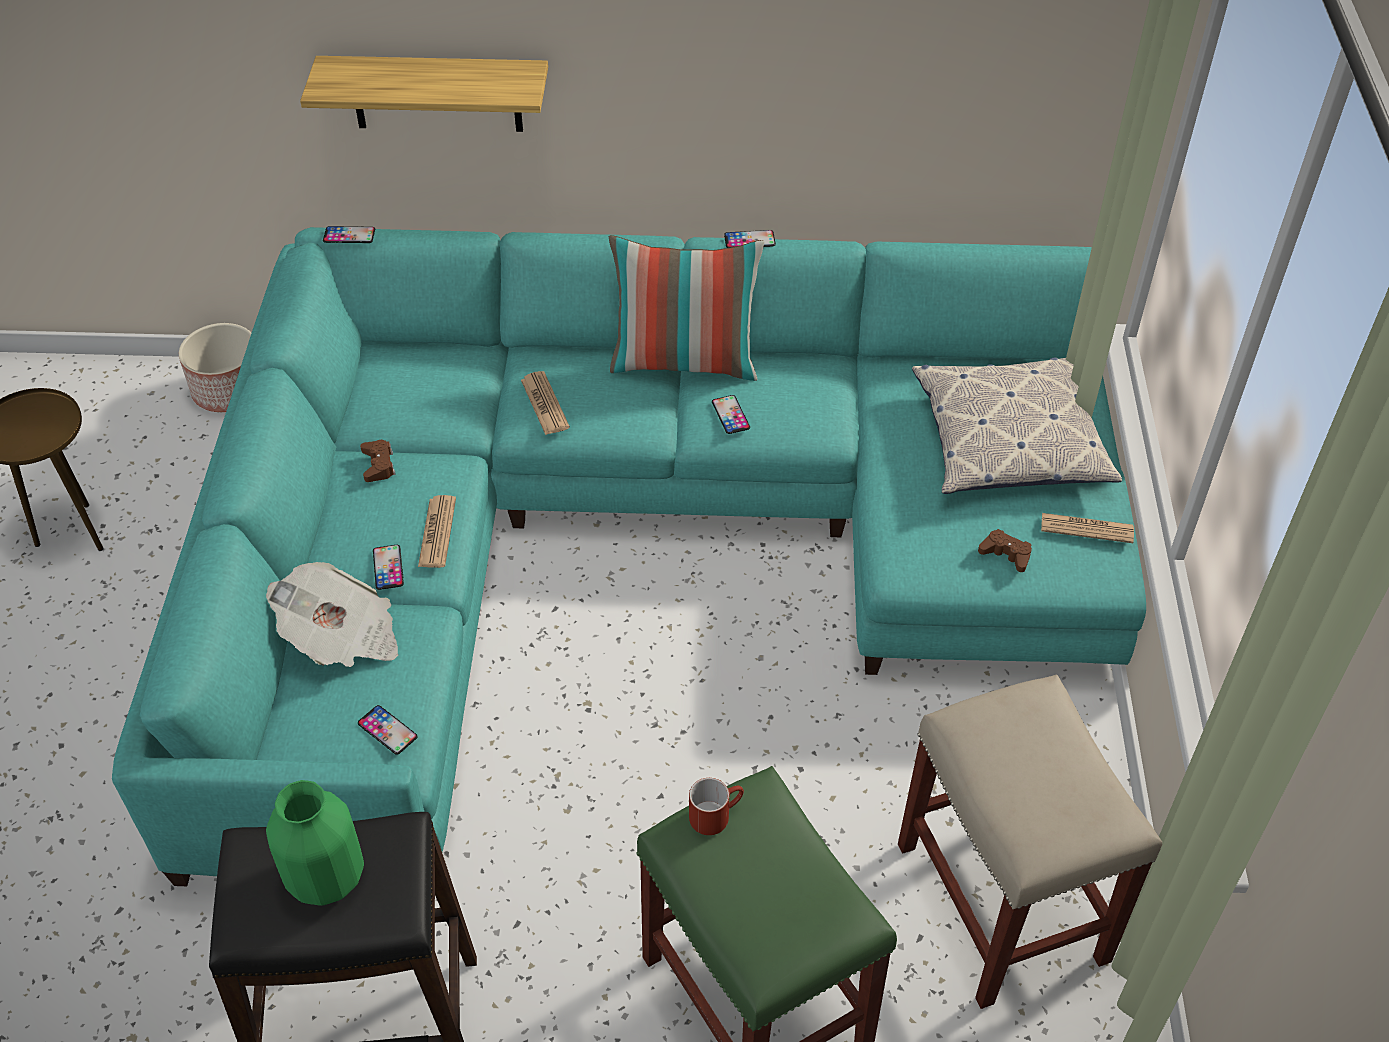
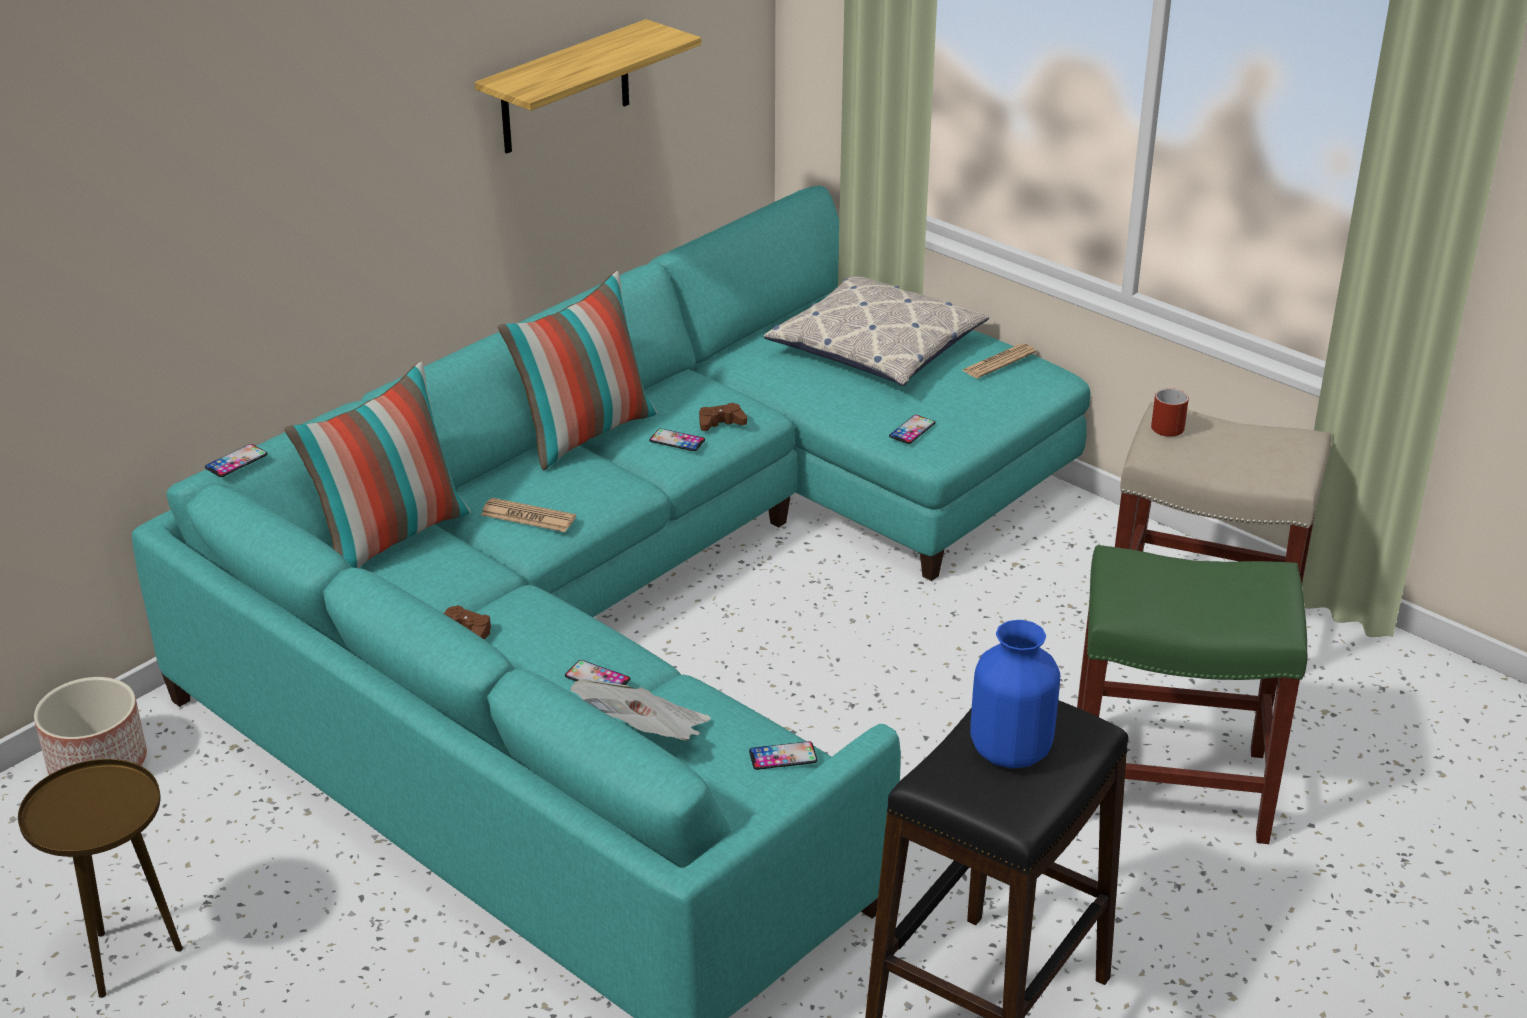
camera: 50 degrees left, 15 degrees down
green vase [266,780,364,906] -> blue vase [970,620,1060,768]
shelf [300,56,548,132] -> shelf moved to [475,19,701,154]
newspaper [418,495,456,568] -> none
red mug [689,778,744,835] -> red mug moved to [1151,388,1189,437]
phone [724,230,776,248] -> phone moved to [889,415,935,444]
brown game controller [978,529,1032,572] -> brown game controller moved to [699,403,747,431]
none -> pillow [284,361,471,568]

